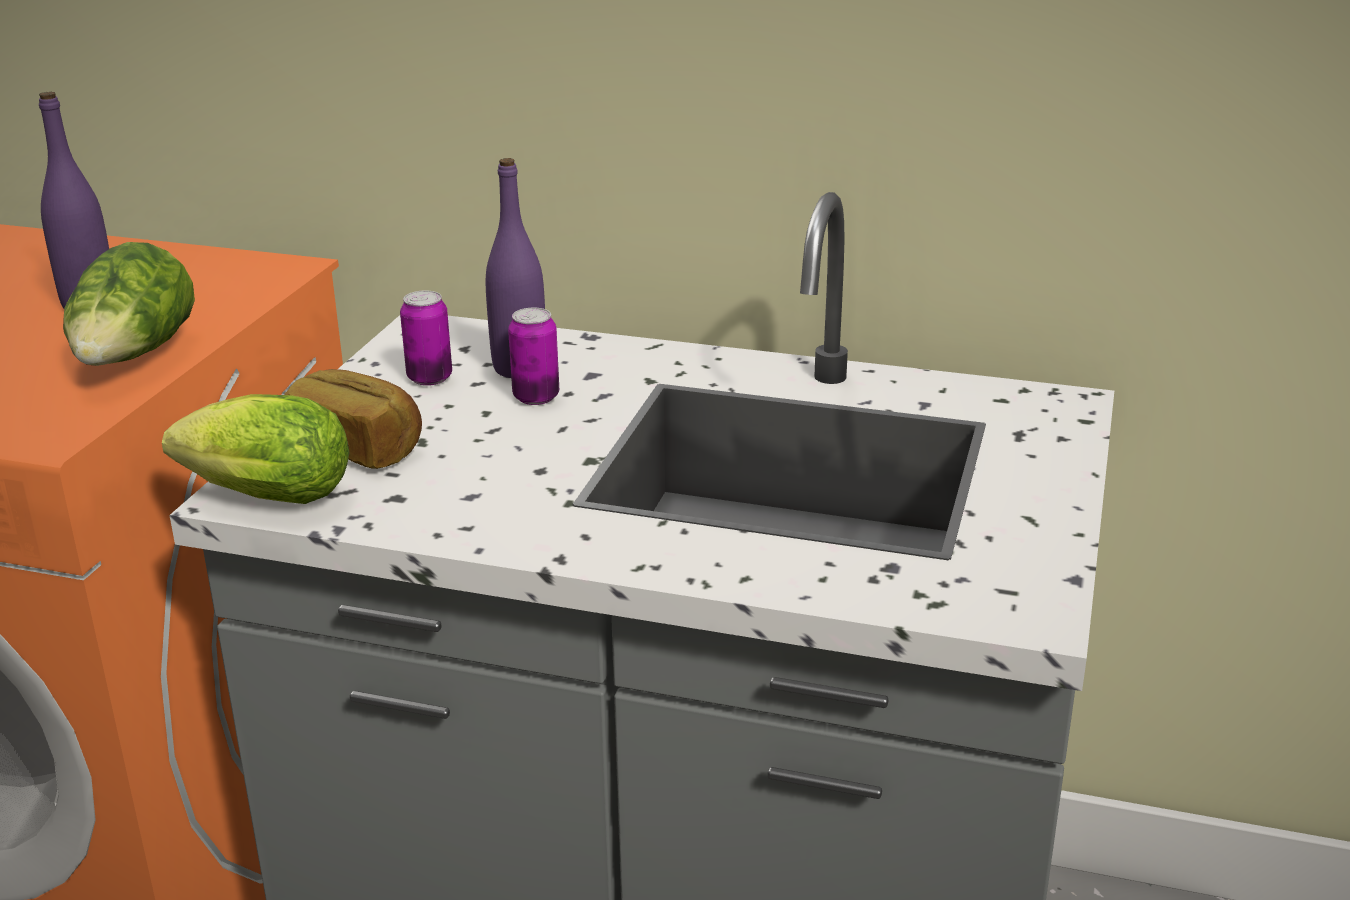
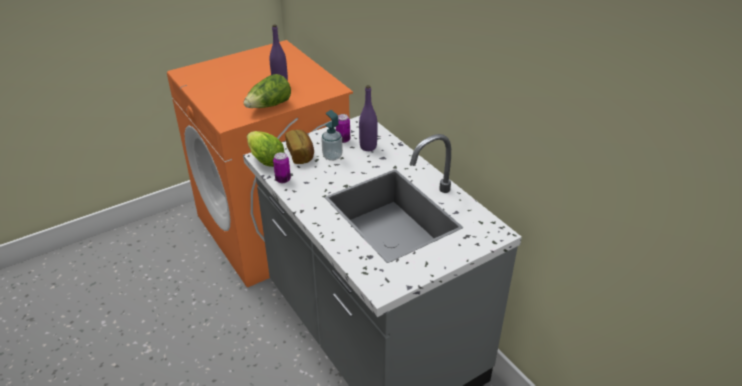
camera: 40 degrees right, 10 degrees up
can [508,308,559,405] -> can moved to [273,152,291,183]
none -> soap dispenser [321,110,343,161]

